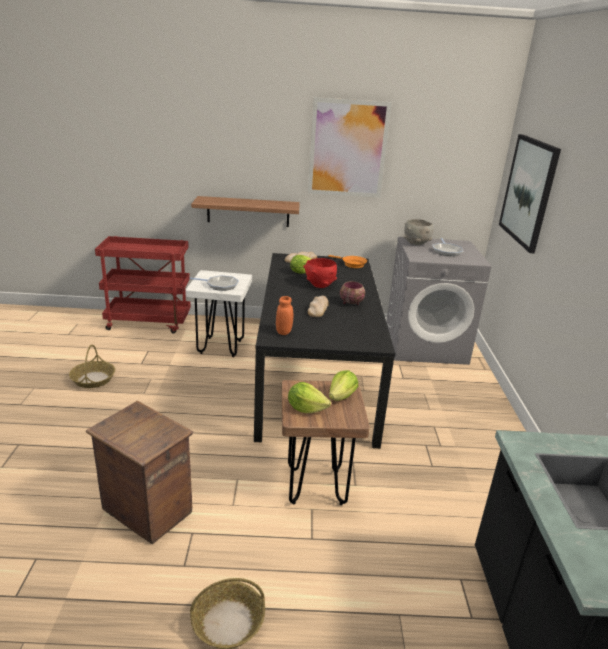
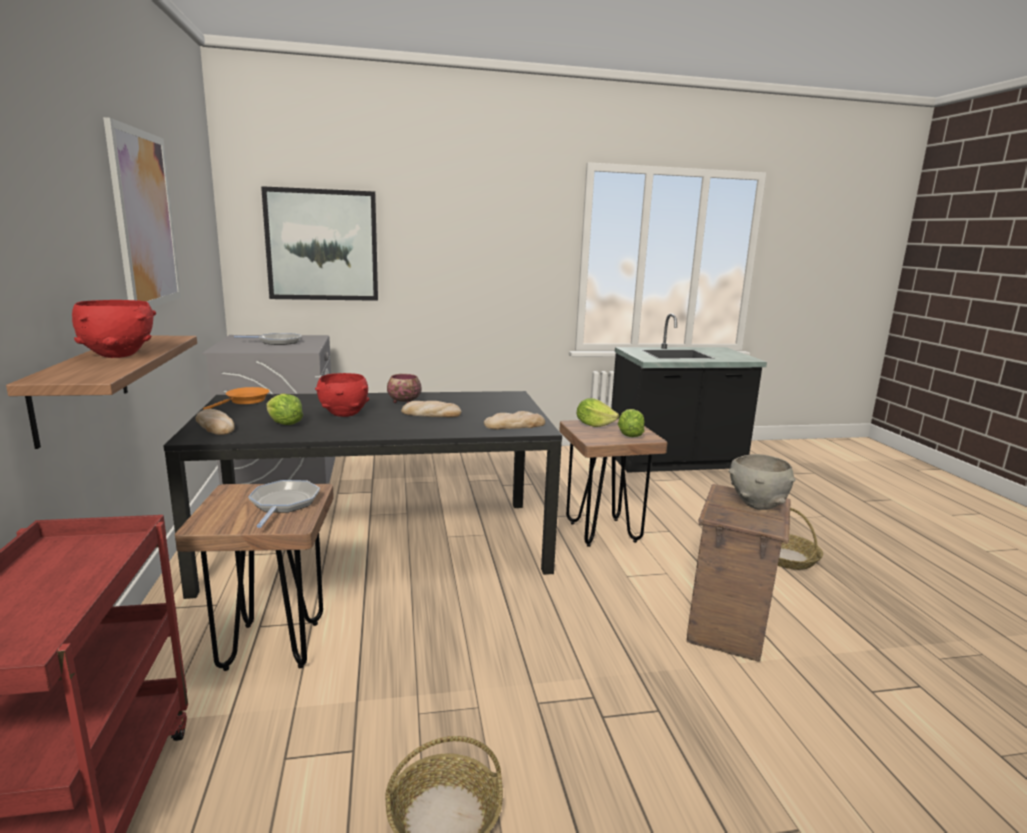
camera: 100 degrees left, 10 degrees down
white stool [186,270,252,357] -> brown stool [175,484,334,671]
orange jar [276,296,293,335] -> bread [484,411,545,430]
grey bowl [403,219,434,246] -> grey bowl moved to [728,454,796,510]
none -> red bowl [72,300,156,358]

